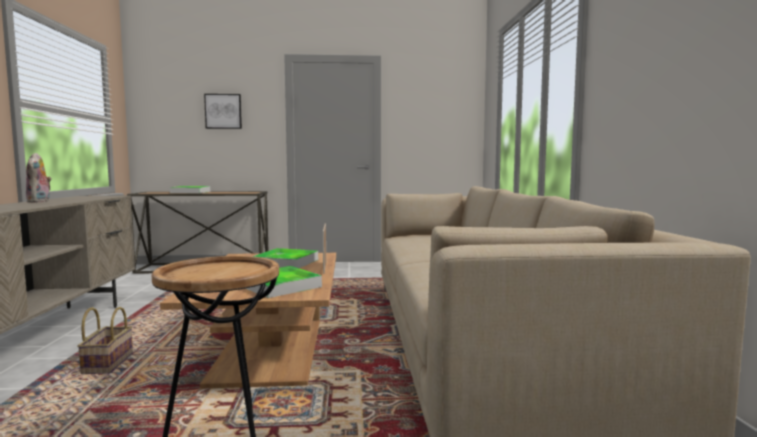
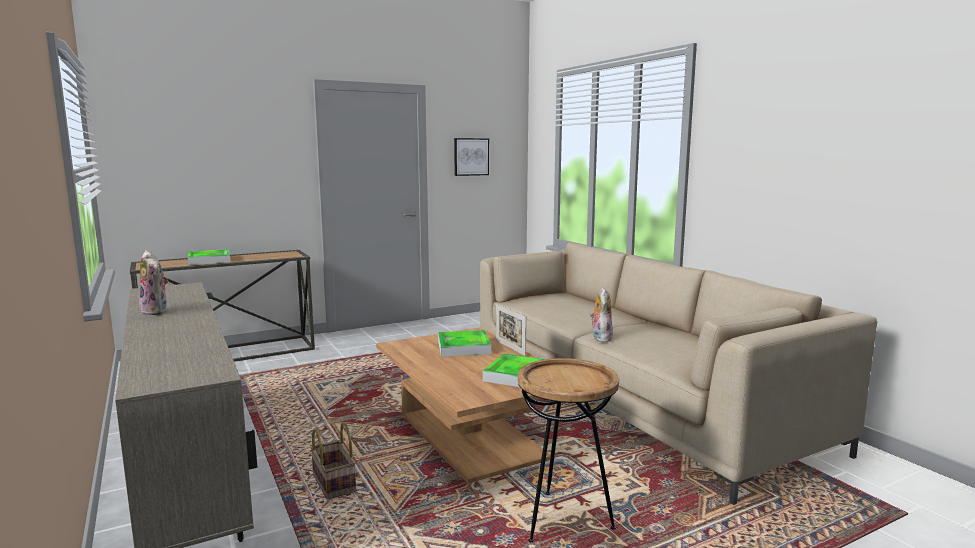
camera: 25 degrees left, 5 degrees up
picture [204,94,242,129] -> picture moved to [454,138,489,176]
none -> plush toy [590,288,613,342]

